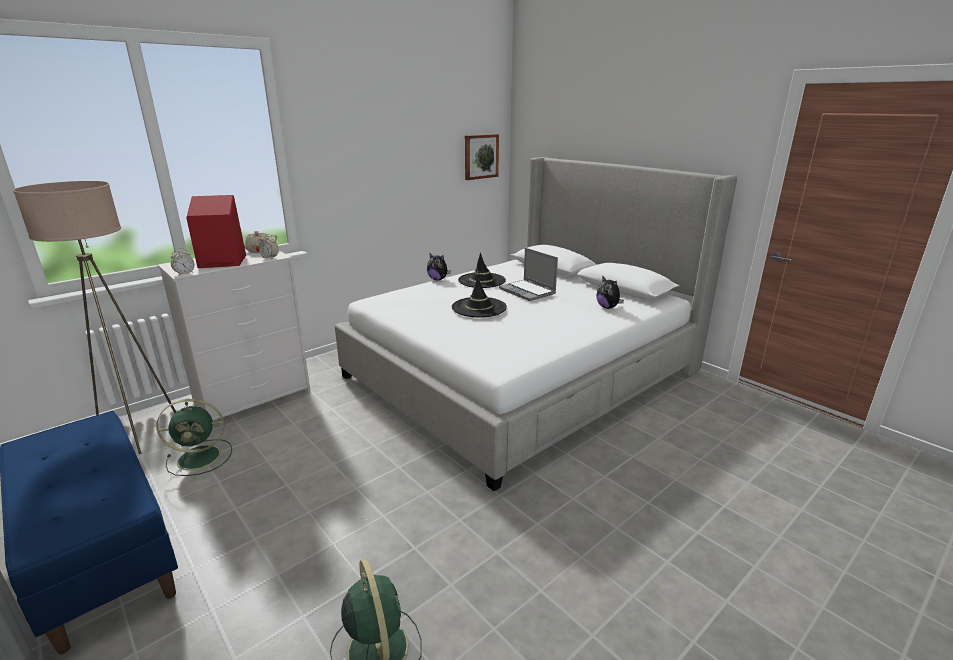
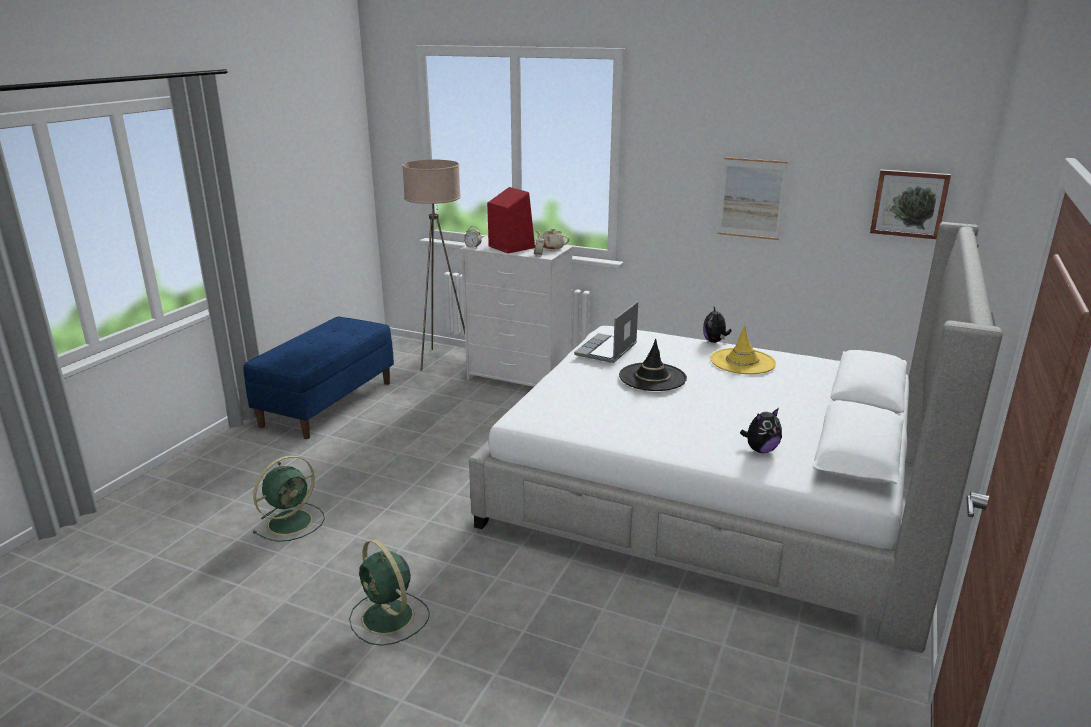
camera: 65 degrees right, 0 degrees up
green fan [156,399,232,476] -> green fan moved to [349,539,430,646]
black hat [458,253,506,288] -> yellow hat [710,325,776,374]
laptop [499,248,558,301] -> laptop moved to [574,301,638,363]
plush toy [596,277,624,309] -> plush toy turned 150 degrees counterclockwise [740,408,782,453]
none -> picture [718,157,788,240]

